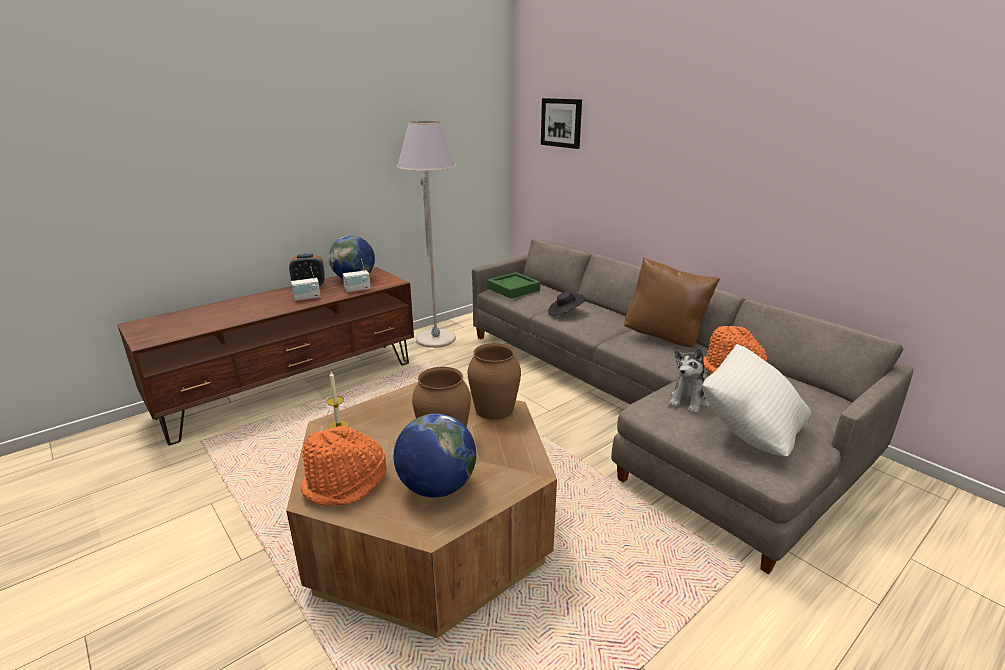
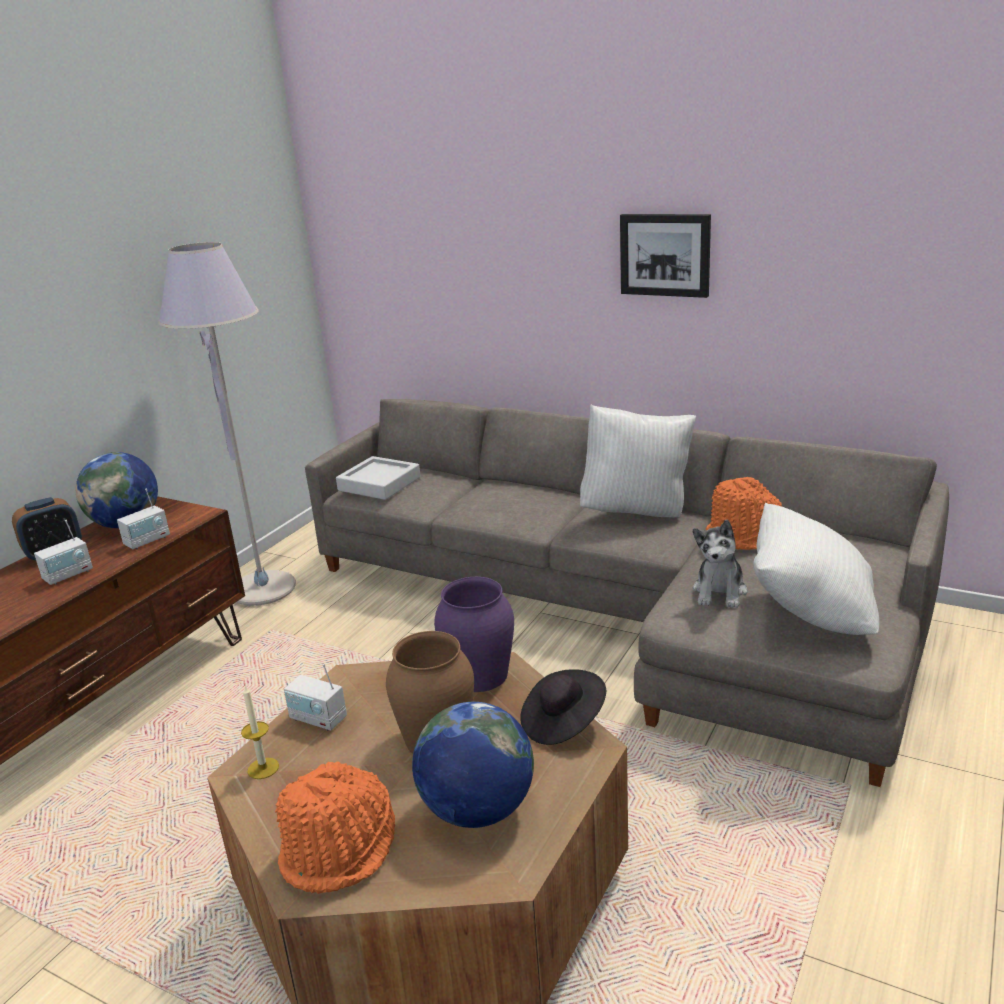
camera: 20 degrees left, 0 degrees up
brown vase [468,343,521,420] -> purple vase [434,577,514,692]
green tray [487,272,540,299] -> grey tray [336,456,421,500]
picture [541,98,582,149] -> picture moved to [620,214,711,298]
black hat [548,291,586,316] -> black hat moved to [520,669,606,745]
brown pillow [624,257,720,348] -> white pillow [580,405,696,517]
none -> radio [284,664,347,731]

